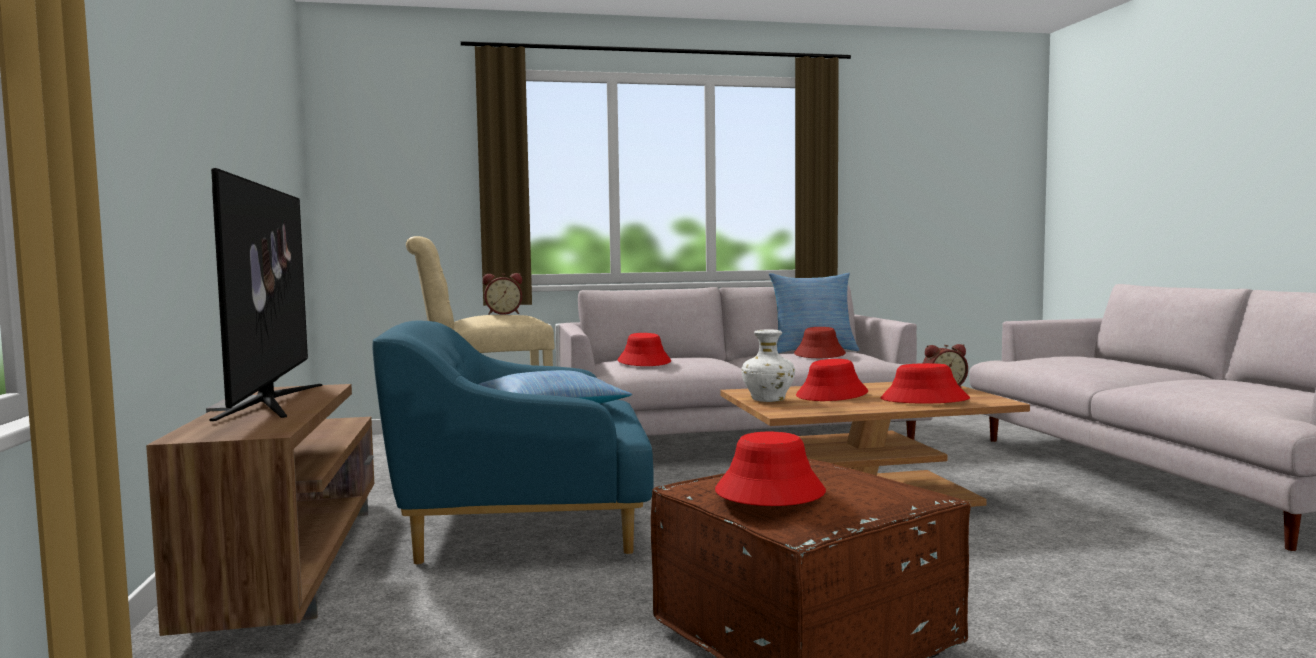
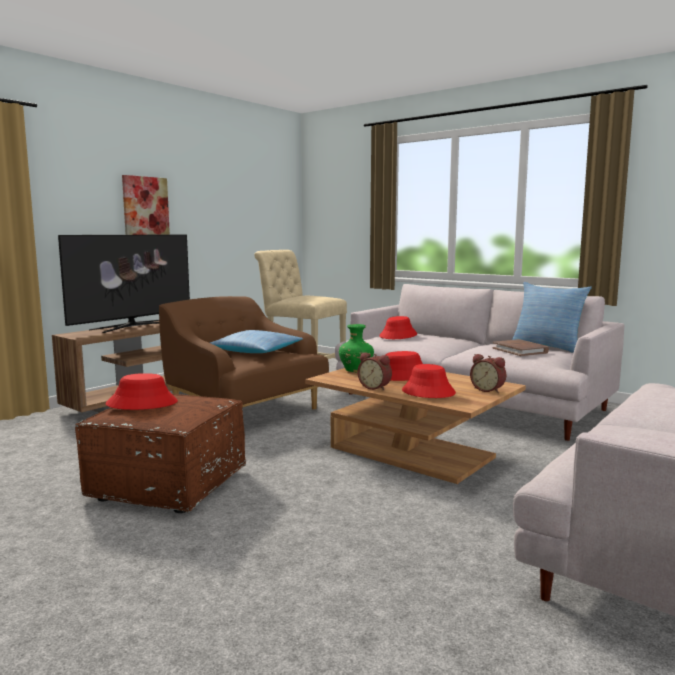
camera: 50 degrees right, 5 degrees up
blue armchair [372,321,654,564] -> brown armchair [159,296,329,410]
alarm clock [483,273,522,315] -> alarm clock moved to [357,352,392,390]
white vase [741,329,795,402] -> green vase [339,324,374,372]
red hat [794,327,846,358] -> brown book [492,339,549,356]
none -> picture [122,175,170,235]

